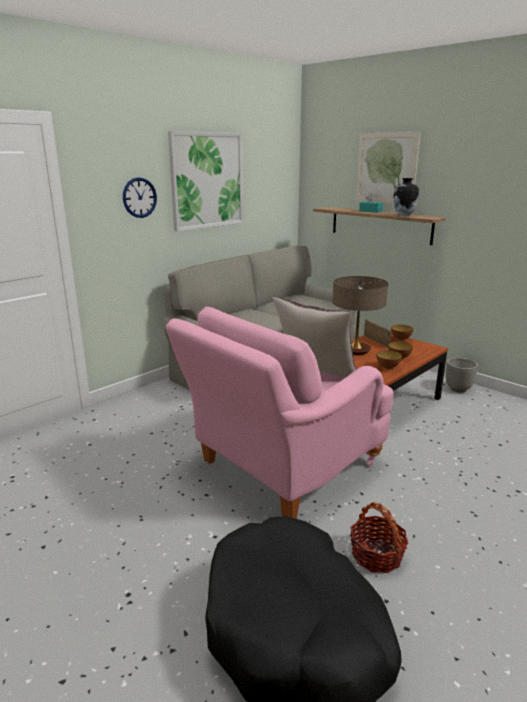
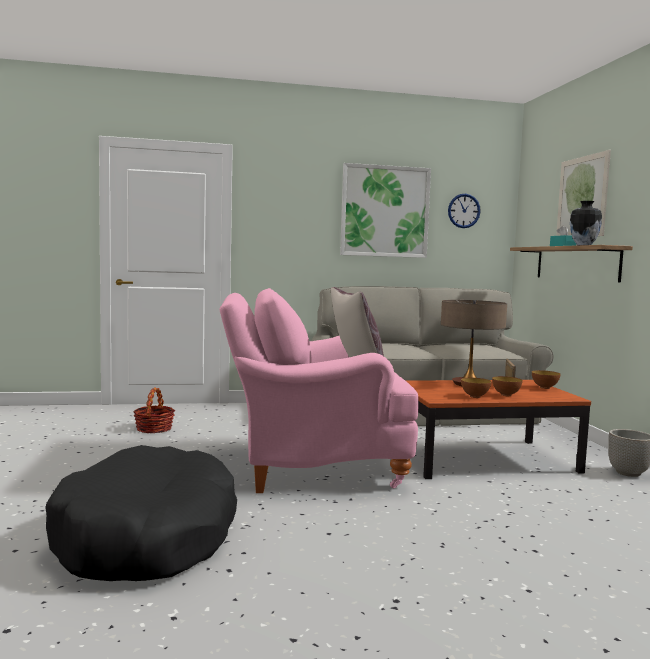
camera: 35 degrees right, 15 degrees down
wall clock [123,177,157,218] -> wall clock moved to [448,194,481,228]
basket [350,502,409,573] -> basket moved to [133,387,175,433]

